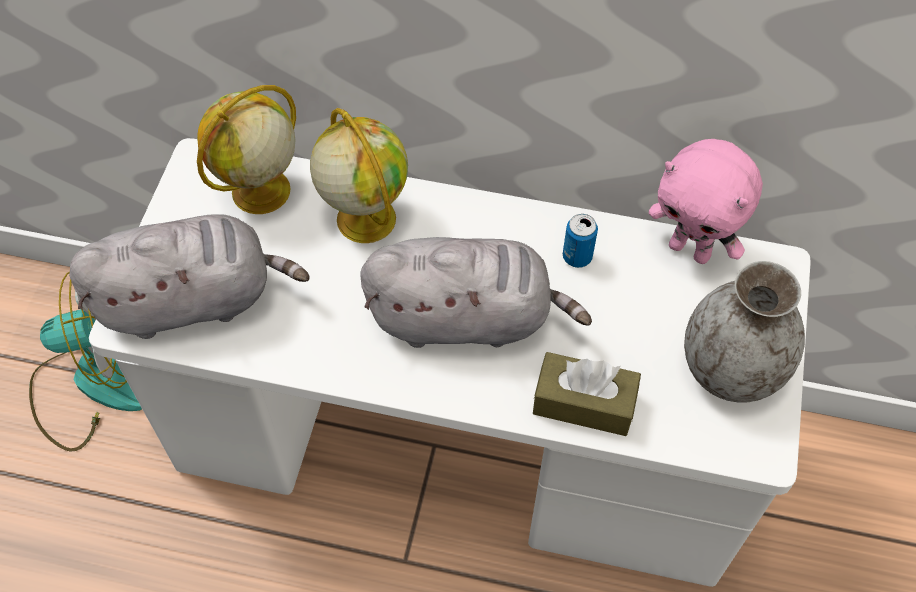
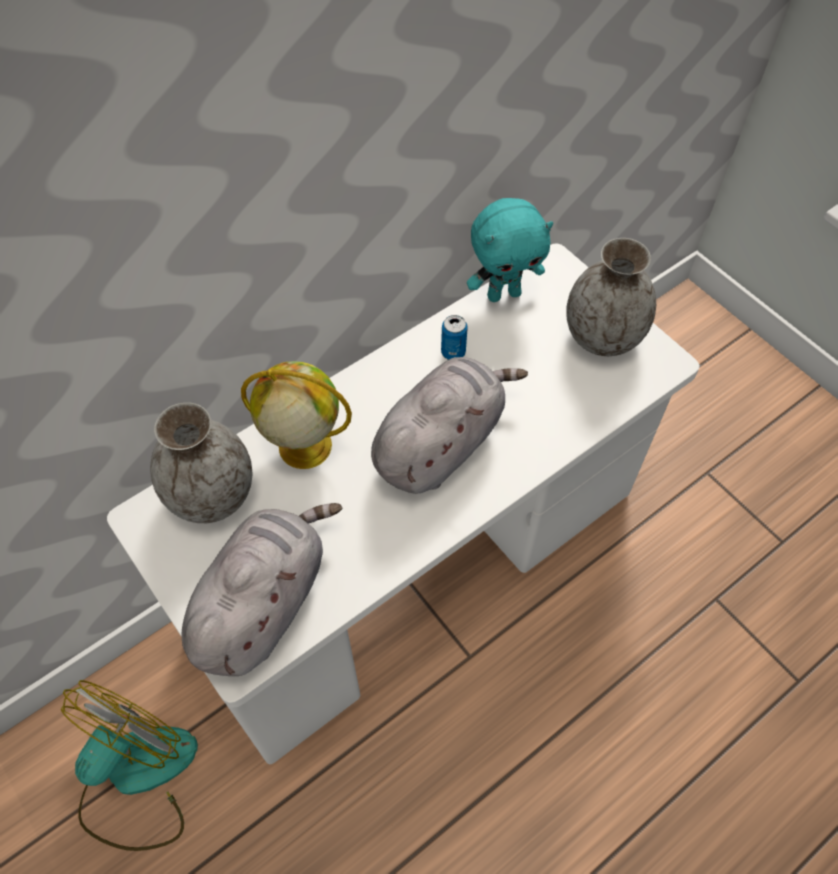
camera: 50 degrees left, 0 degrees up
globe [197,85,296,214] -> grey vase [150,402,252,523]
brown tissue box [533,352,641,436] -> none
pink plush toy [649,139,763,264] -> turquoise plush toy [467,198,553,302]

